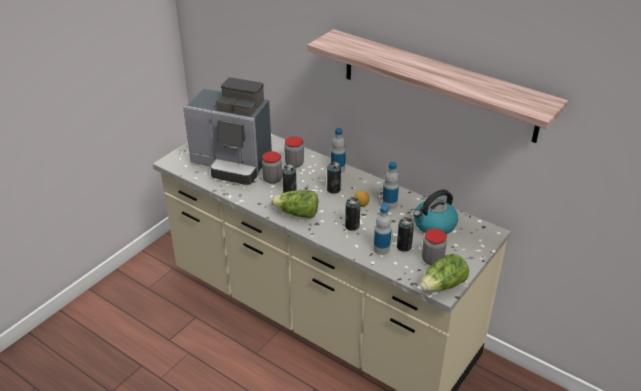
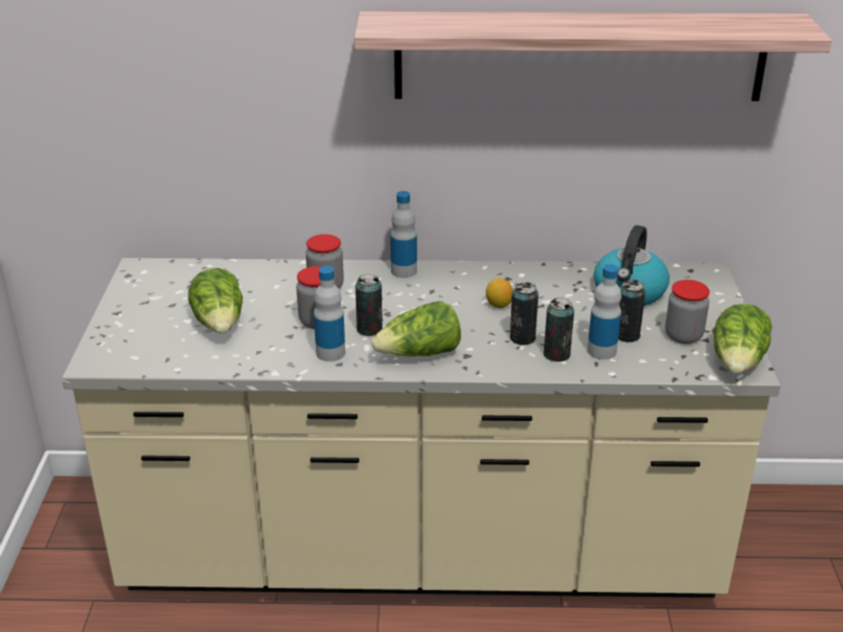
camera: 35 degrees left, 5 degrees down
coffee machine [183,77,272,185] -> lettuce [188,268,243,333]
can [327,162,341,194] -> can moved to [543,298,574,362]
bottle [382,162,399,210] -> bottle moved to [314,266,345,362]

